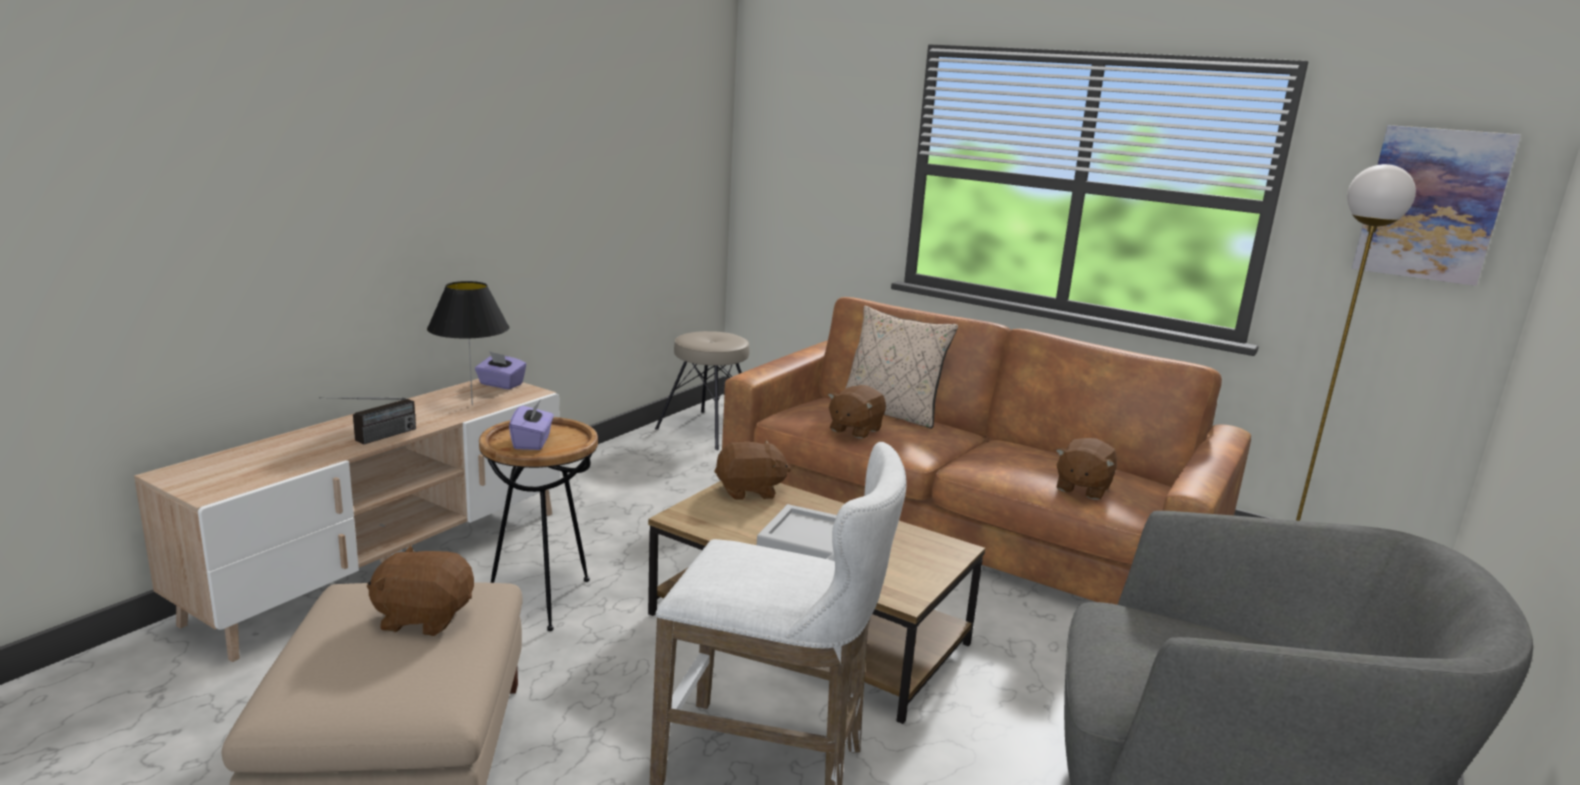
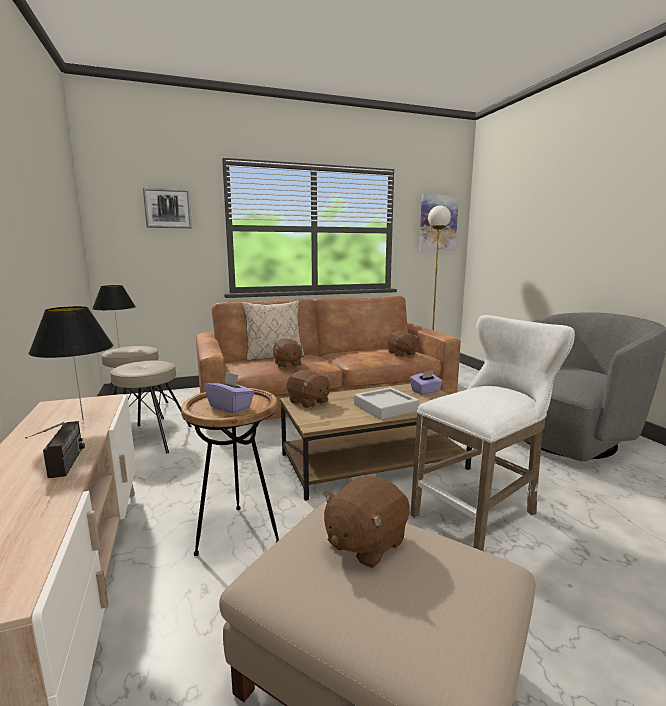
camera: 50 degrees left, 5 degrees down
purple tissue box [475,351,526,390] -> purple tissue box moved to [410,370,443,395]
brown plush toy [714,440,791,500] -> brown plush toy turned 105 degrees clockwise [287,370,331,408]
none -> black table lamp [92,285,136,344]
none -> beige stool [110,360,192,453]
none -> picture [143,188,192,228]

